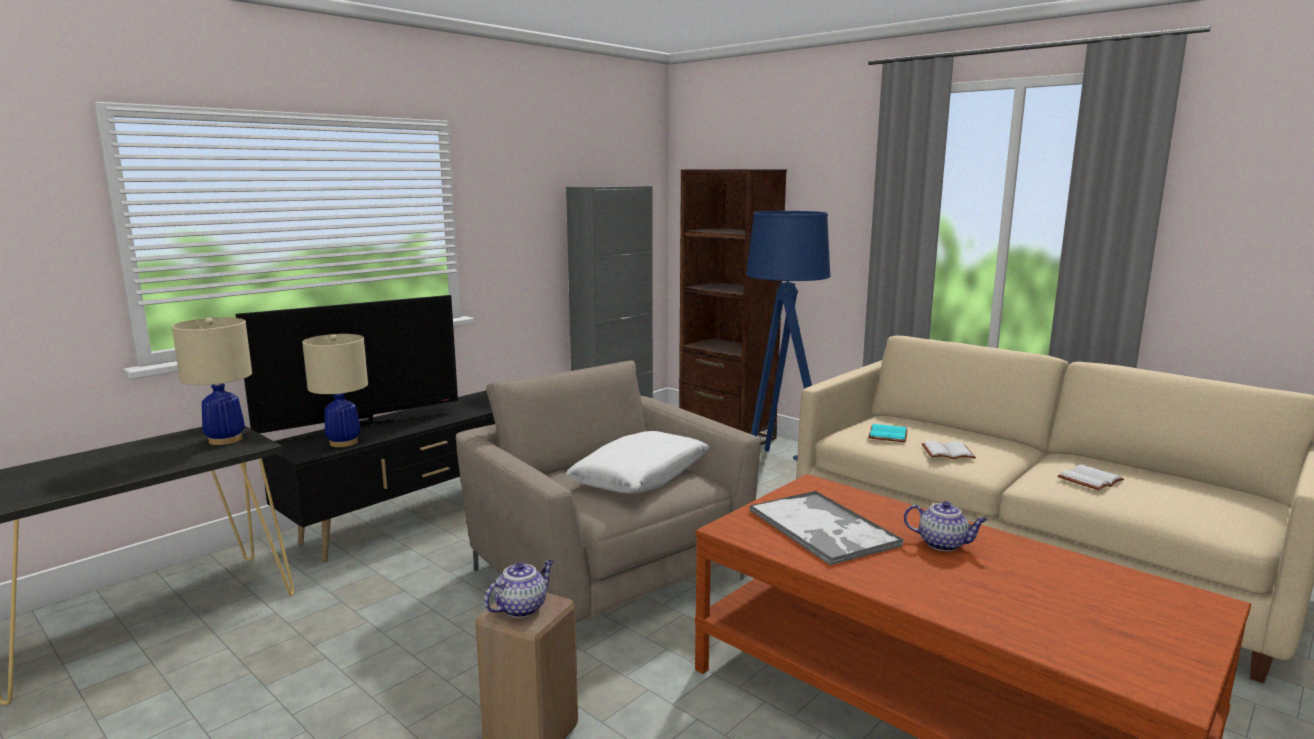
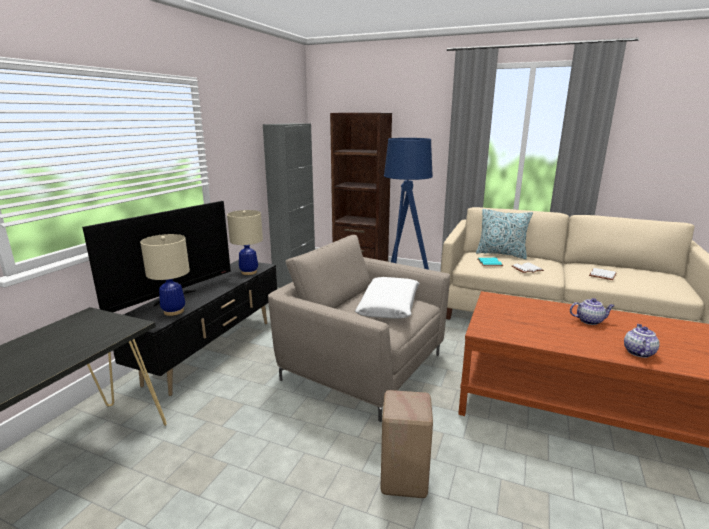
camera: 20 degrees left, 5 degrees up
beige table lamp [172,318,252,445] -> beige table lamp moved to [227,210,263,275]
teapot [484,560,554,618] -> teapot moved to [624,324,660,358]
tray [750,491,904,565] -> none
none -> pillow [476,209,533,259]

